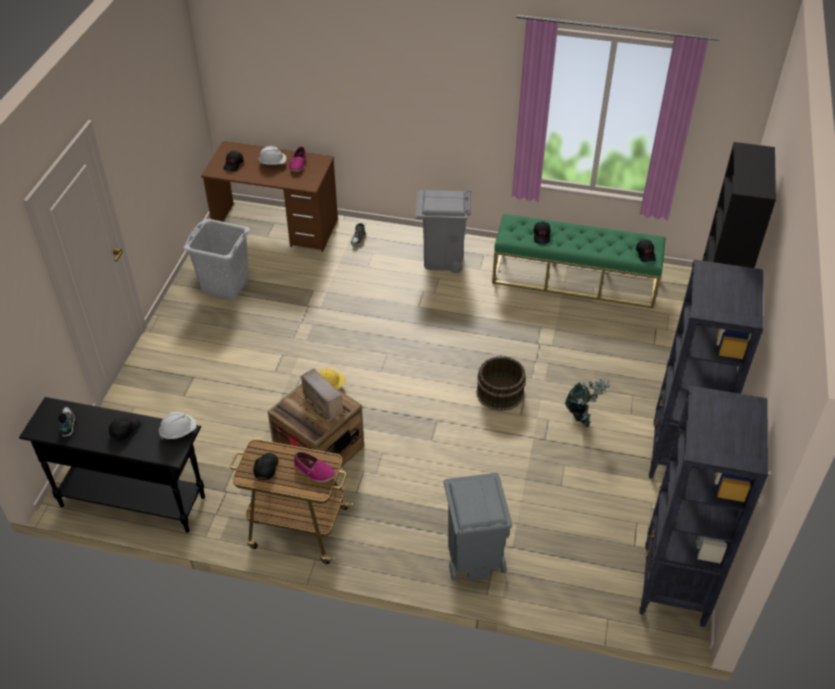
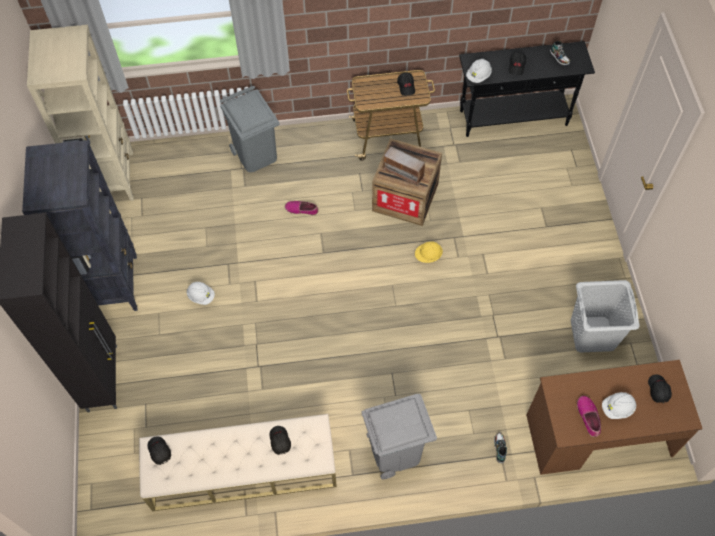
camera: 160 degrees right, 15 degrees up
shoe [294,452,335,482] -> shoe moved to [285,201,319,215]
brown bucket [476,356,526,411] -> none
green bench [492,214,666,308] -> beige bench [139,414,337,511]
potted plant [565,379,610,428] -> white hard hat [187,282,215,305]
black bookcase [639,385,768,627] -> beige bookcase [27,25,134,201]

